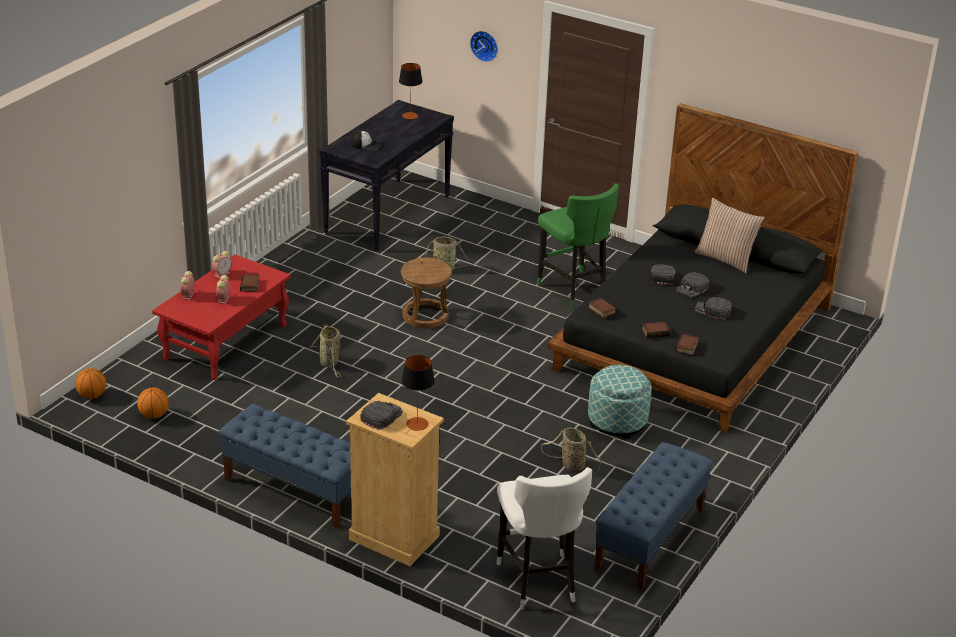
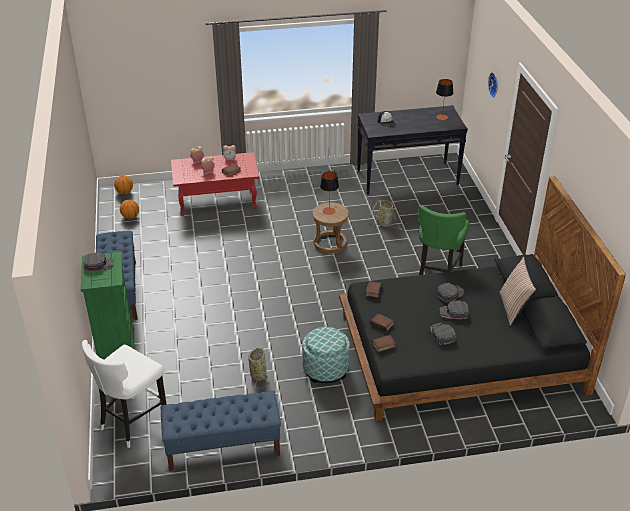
camera: 50 degrees right, 5 degrees up
basket [311,325,341,378] -> none
beige dresser [346,393,444,566] -> green dresser [80,252,134,360]
table lamp [401,355,435,431] -> table lamp moved to [320,171,339,215]

